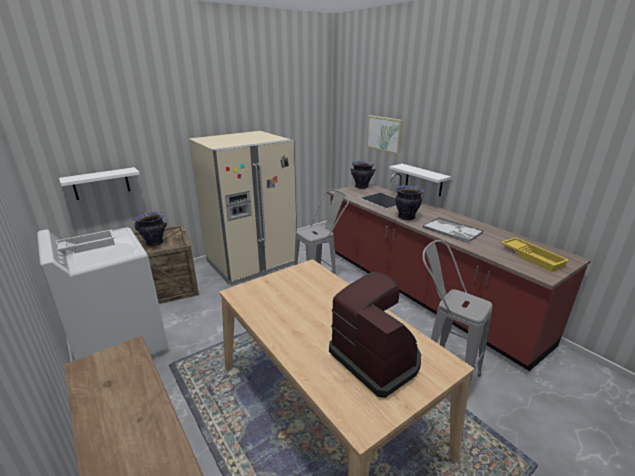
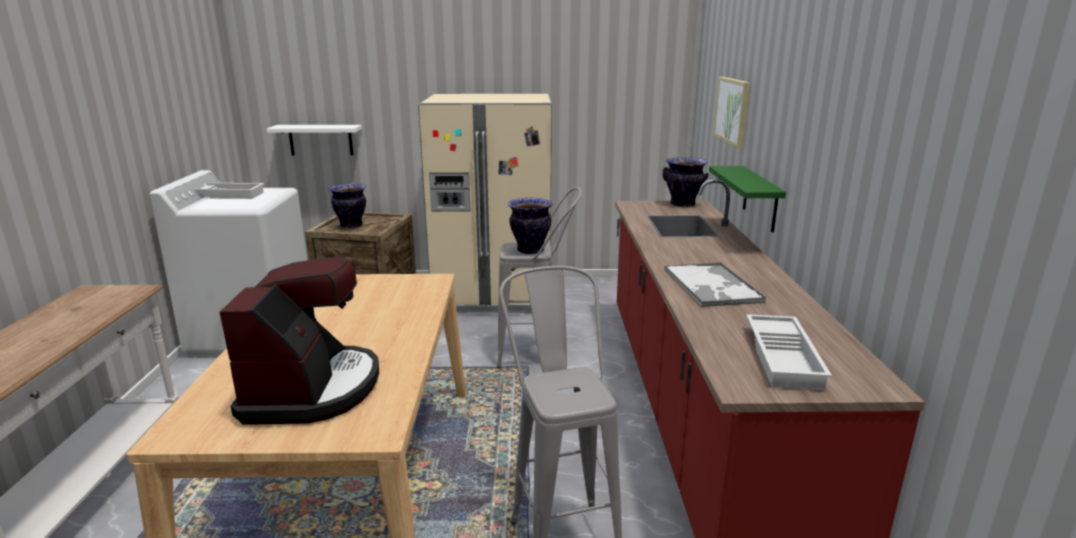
camera: 35 degrees right, 5 degrees down
white shelf [389,164,451,196] -> green shelf [709,166,786,233]
vase [395,185,424,221] -> vase moved to [508,198,553,255]
yellow tray [501,237,569,272] -> white tray [746,314,832,391]

